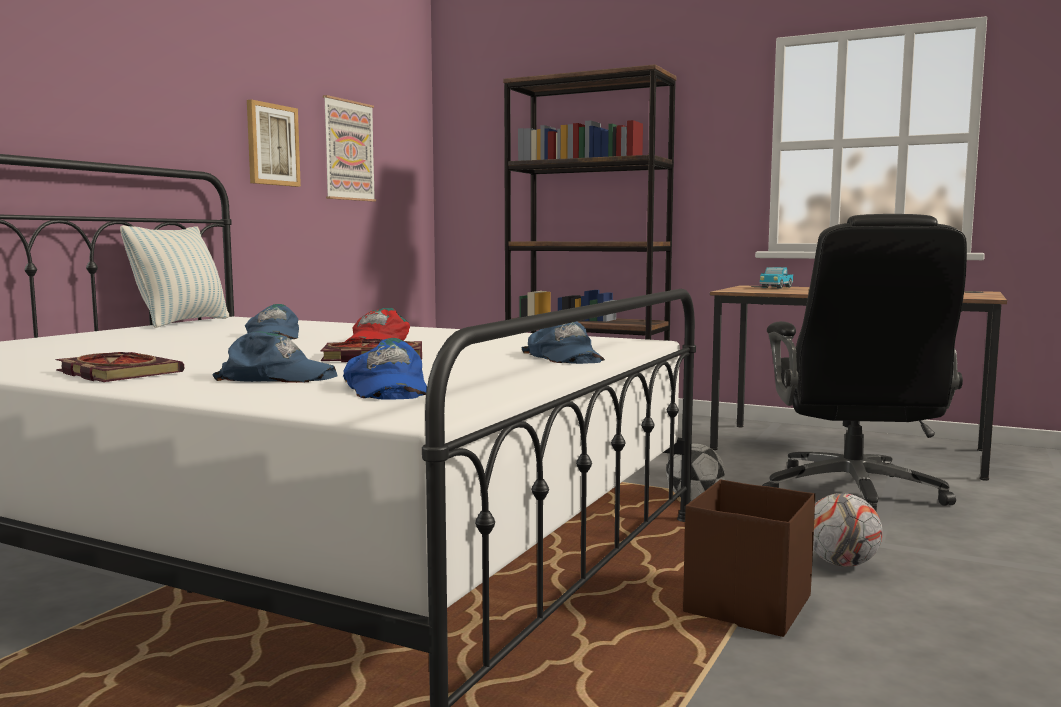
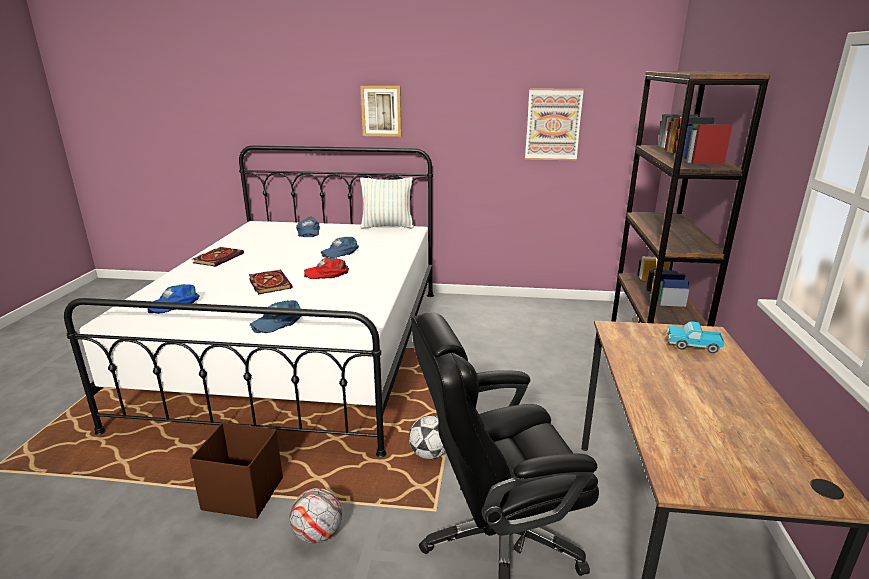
camera: 70 degrees right, 15 degrees up
blue cap [213,331,338,383] -> blue cap moved to [296,216,320,237]
picture [247,99,301,187] -> picture moved to [360,86,402,137]

